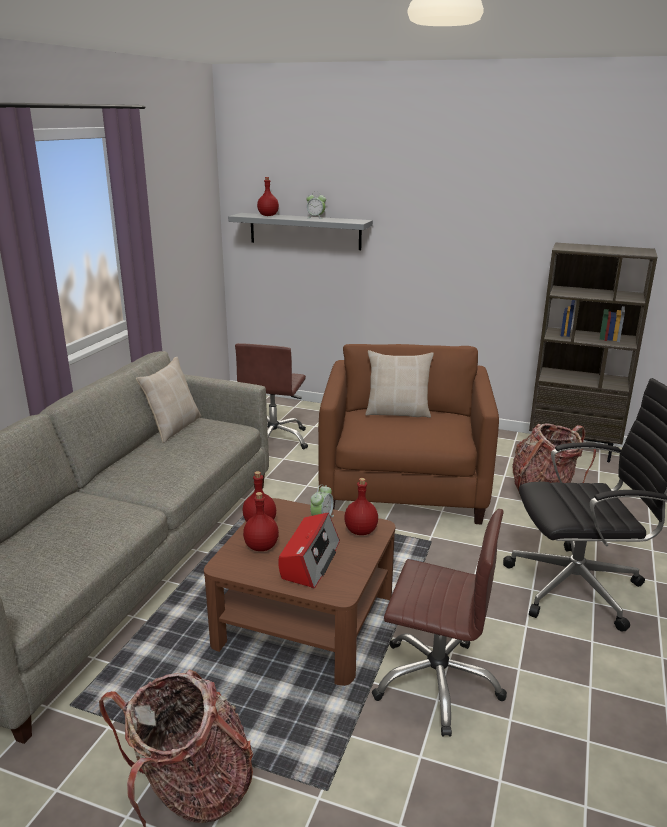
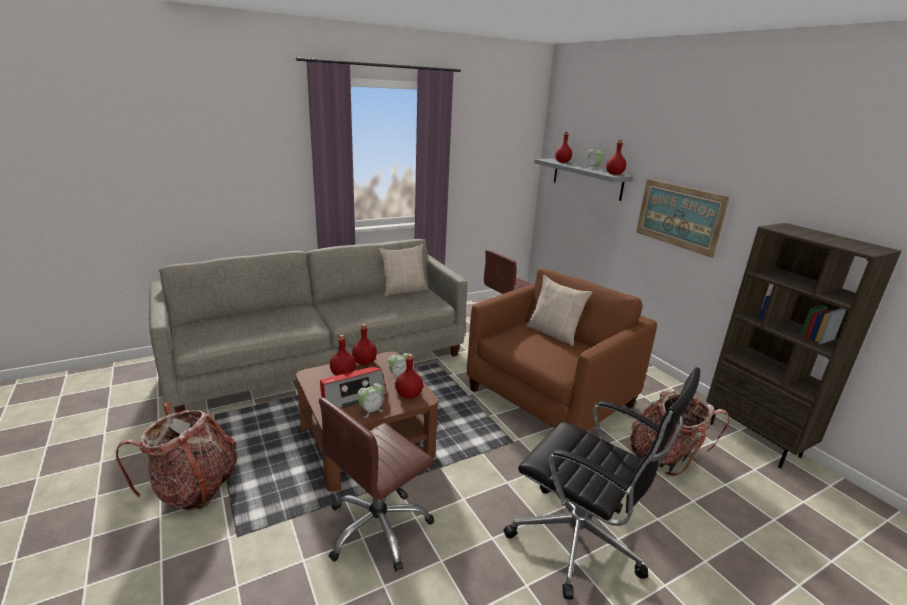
camera: 40 degrees right, 0 degrees up
brown office chair [372,509,507,737] -> brown office chair turned 75 degrees clockwise [319,397,434,572]
none -> alarm clock [358,381,384,418]
none -> red bottle [606,140,626,175]
none -> picture [636,179,730,258]

